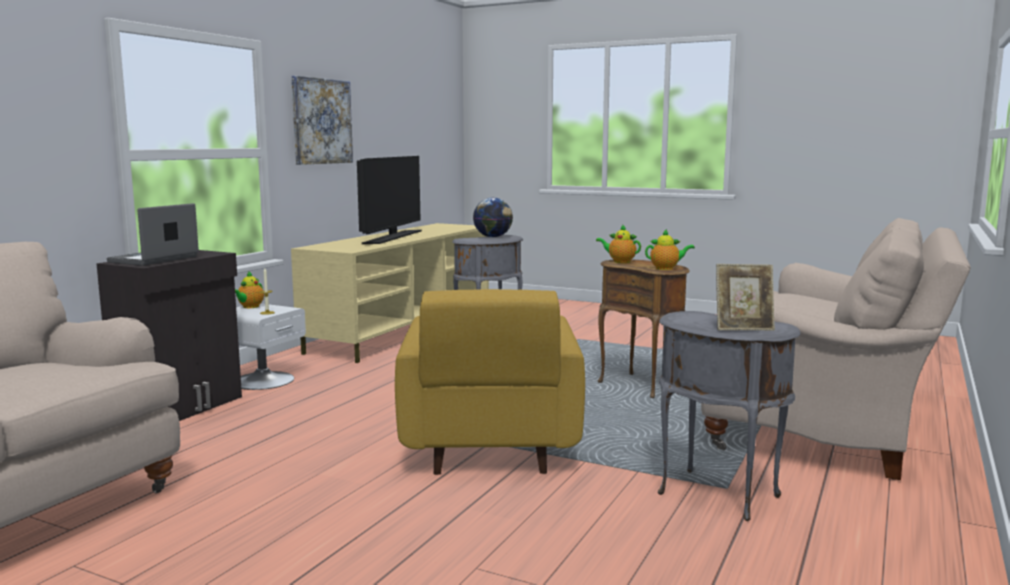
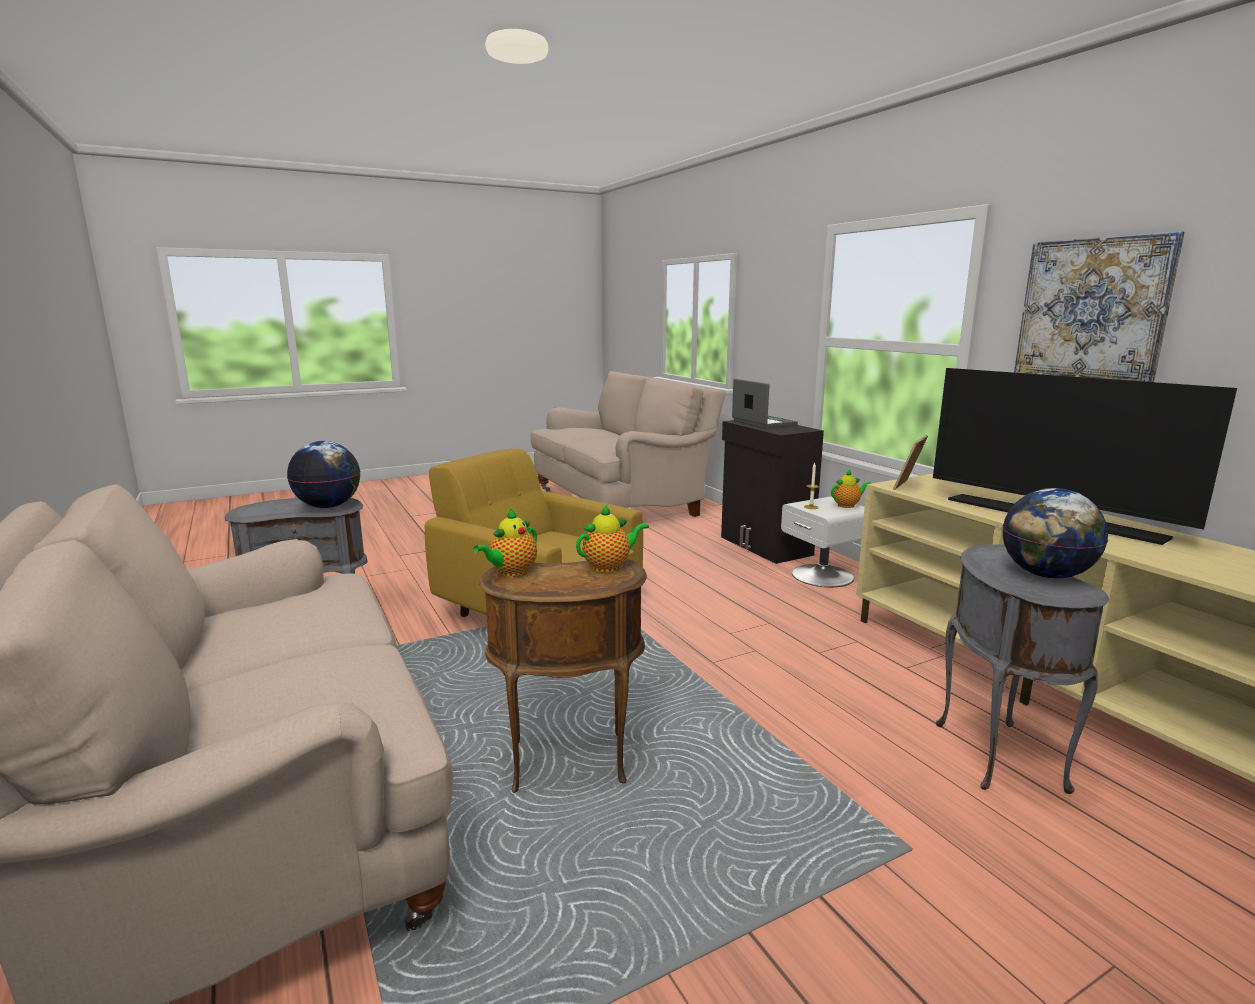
camera: 125 degrees right, 5 degrees up
teapot [235,271,264,308] -> teapot turned 105 degrees clockwise [831,470,871,508]
picture frame [716,264,775,330] -> picture frame moved to [893,435,928,490]
none -> globe [287,441,360,508]

